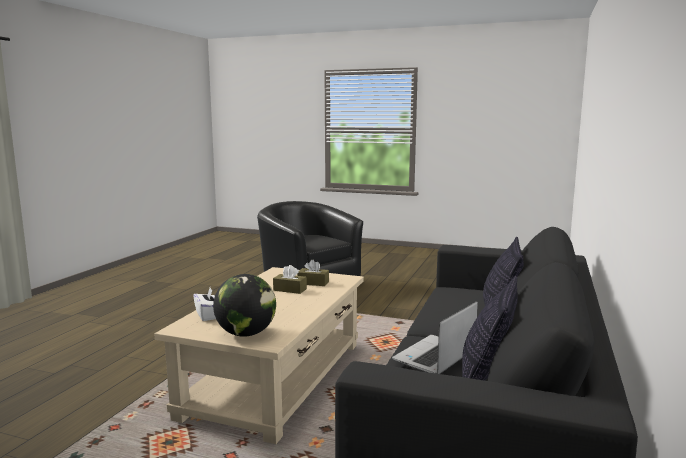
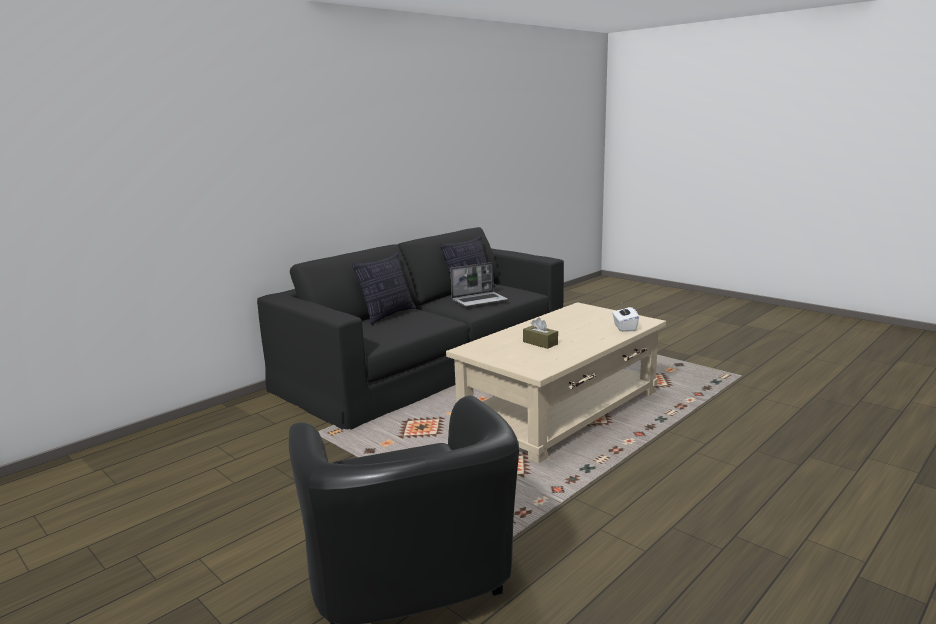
camera: 155 degrees left, 5 degrees up
globe [213,274,276,337] -> none
brown tissue box [297,260,329,286] -> none

